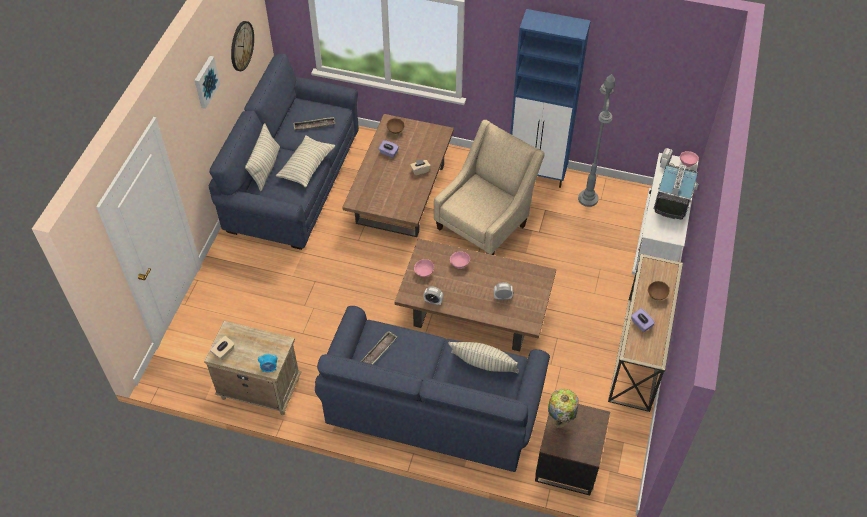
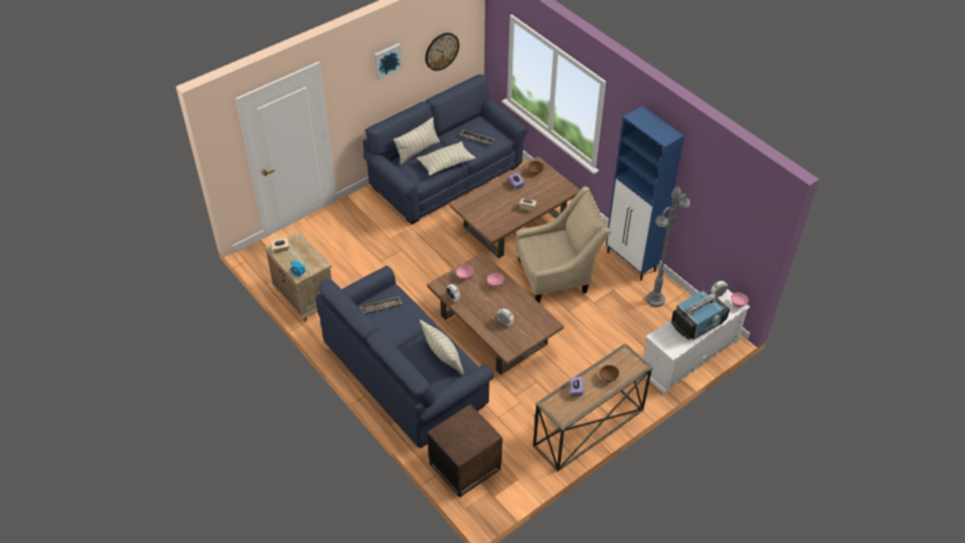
camera: 35 degrees right, 5 degrees down
table lamp [548,389,579,428] -> none

